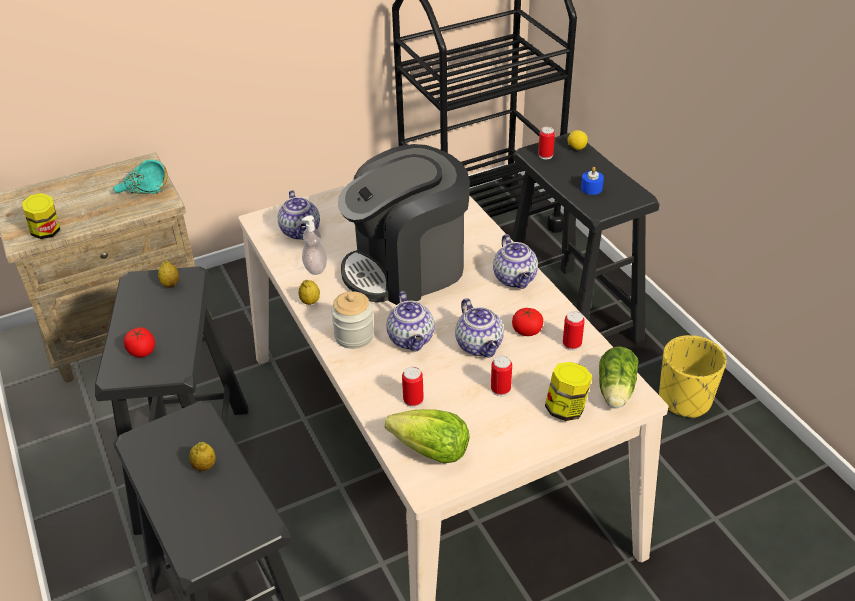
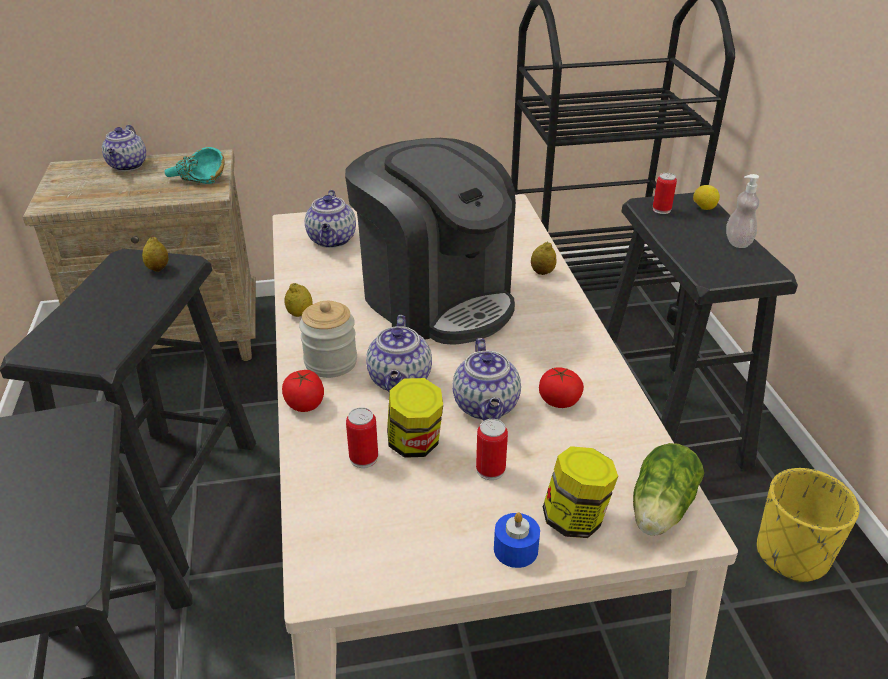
camera: 15 degrees right, 5 degrees down
jar [22,193,60,239] -> jar moved to [387,378,443,458]
tomato [124,327,155,357] -> tomato moved to [282,370,324,412]
lemon [189,442,215,471] -> lemon moved to [531,242,556,275]
soap dispenser [301,215,327,275] -> soap dispenser moved to [726,174,759,248]
coffee machine [338,144,470,305] -> coffee machine turned 120 degrees counterclockwise [345,138,516,345]
lettuce [385,409,469,464] -> none
teapot [493,234,538,289] -> teapot moved to [102,125,146,171]
can [563,311,585,351] -> none
blue candle [581,167,604,195] -> blue candle moved to [494,512,540,568]

